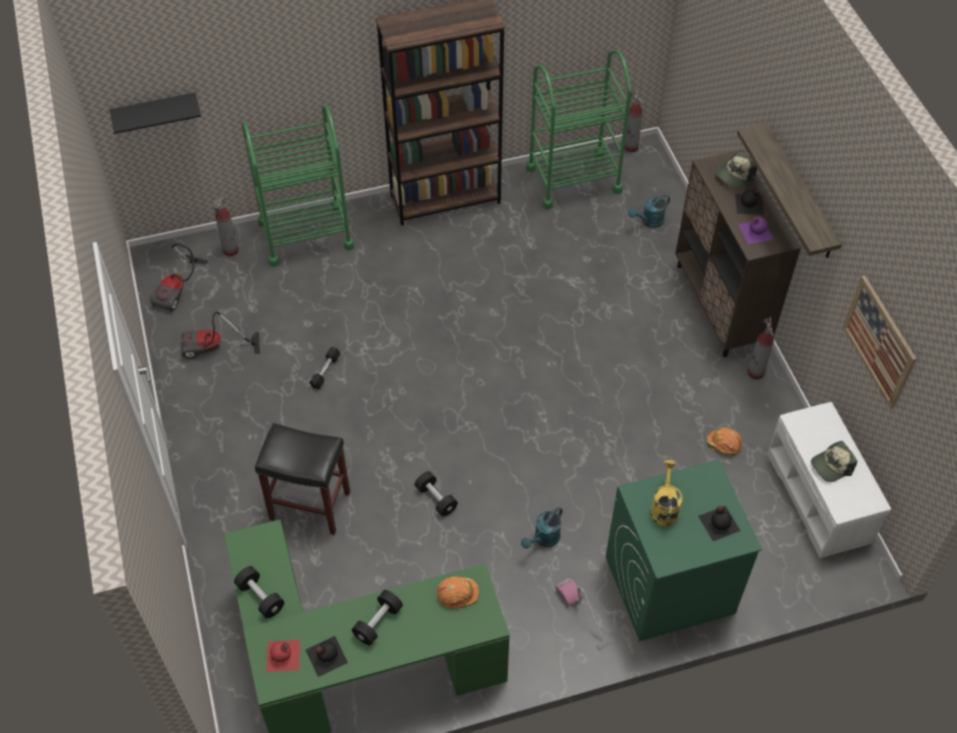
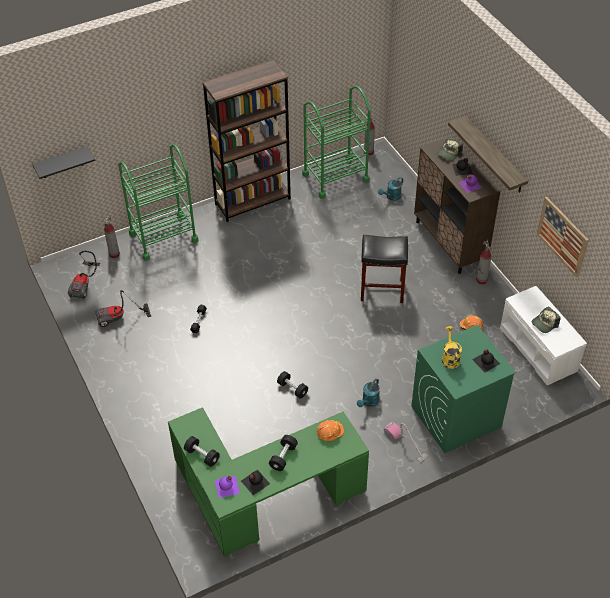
camera: 10 degrees left, 5 degrees down
black stool [255,423,350,535] -> black stool moved to [361,235,408,303]
red bottle [267,640,300,672] -> purple bottle [215,476,240,498]

